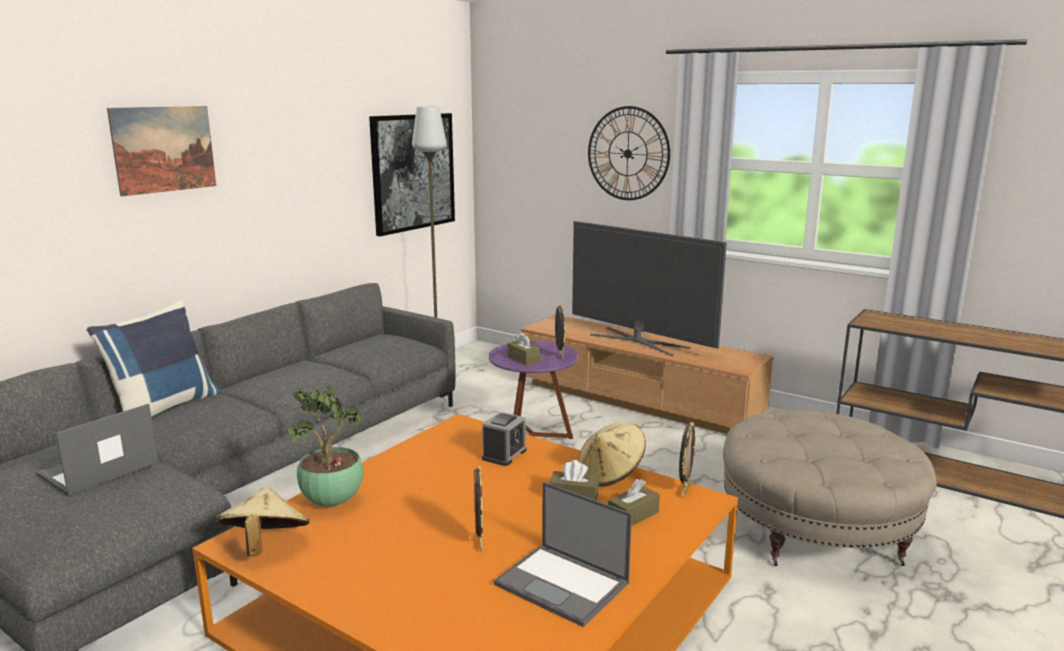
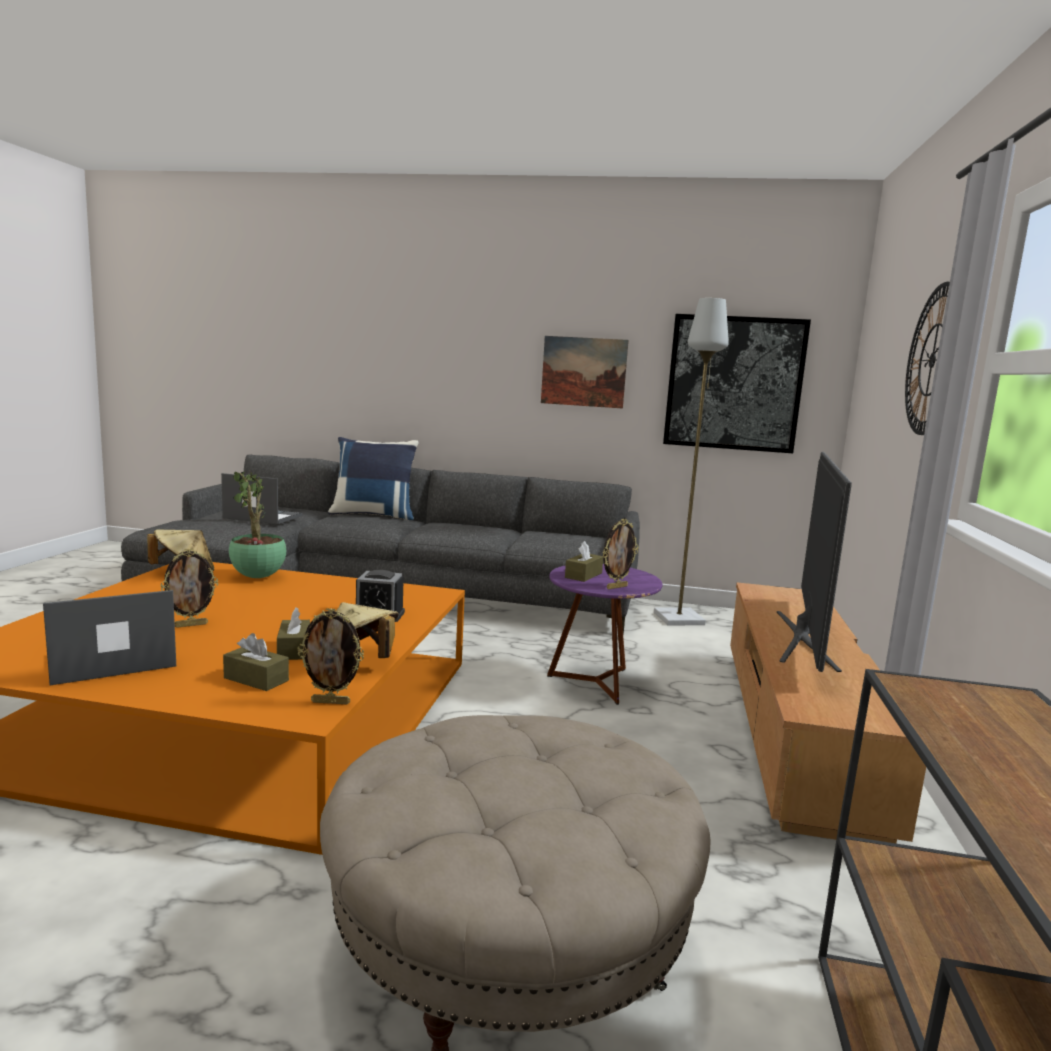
camera: 65 degrees right, 5 degrees down
picture [107,106,216,196] -> picture moved to [541,336,629,409]
laptop [494,482,632,627] -> laptop turned 45 degrees clockwise [43,590,176,685]

